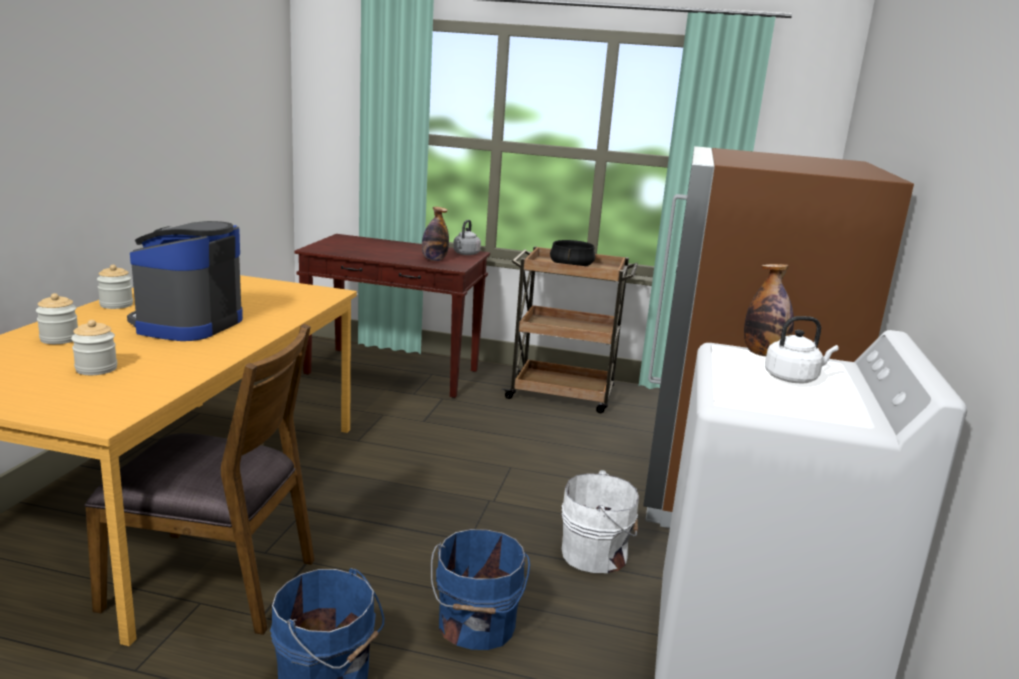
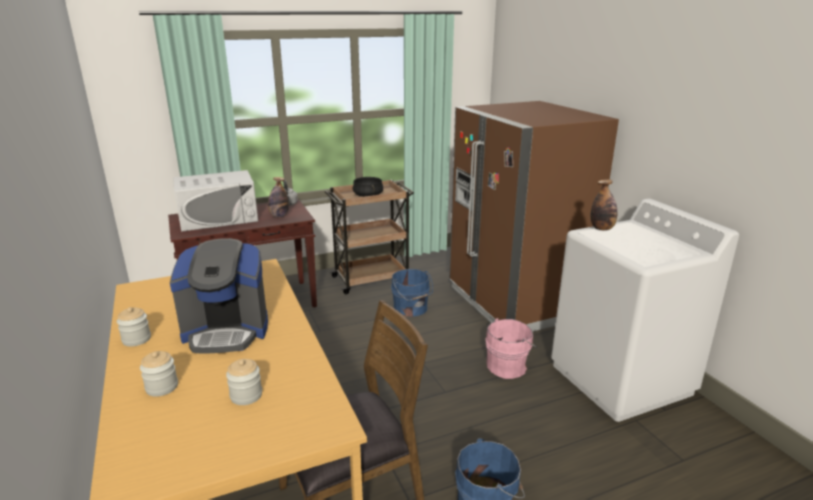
camera: 35 degrees left, 5 degrees up
coffee machine [127,221,243,341] -> coffee machine turned 75 degrees counterclockwise [170,238,268,353]
blue bucket [431,529,530,650] -> blue bucket moved to [391,269,433,317]
white bucket [562,470,639,573] -> pink bucket [485,318,537,379]
white kettle [765,316,839,384] -> none
none -> white microwave [173,170,258,232]

